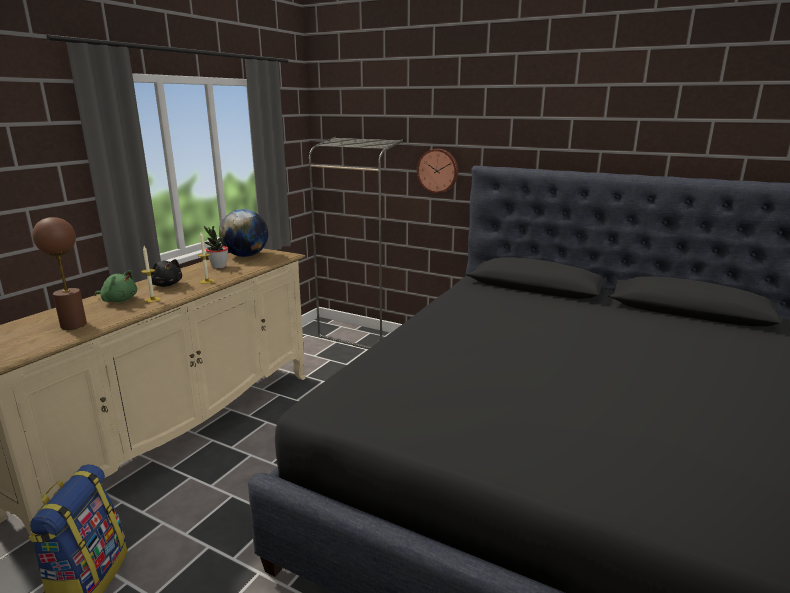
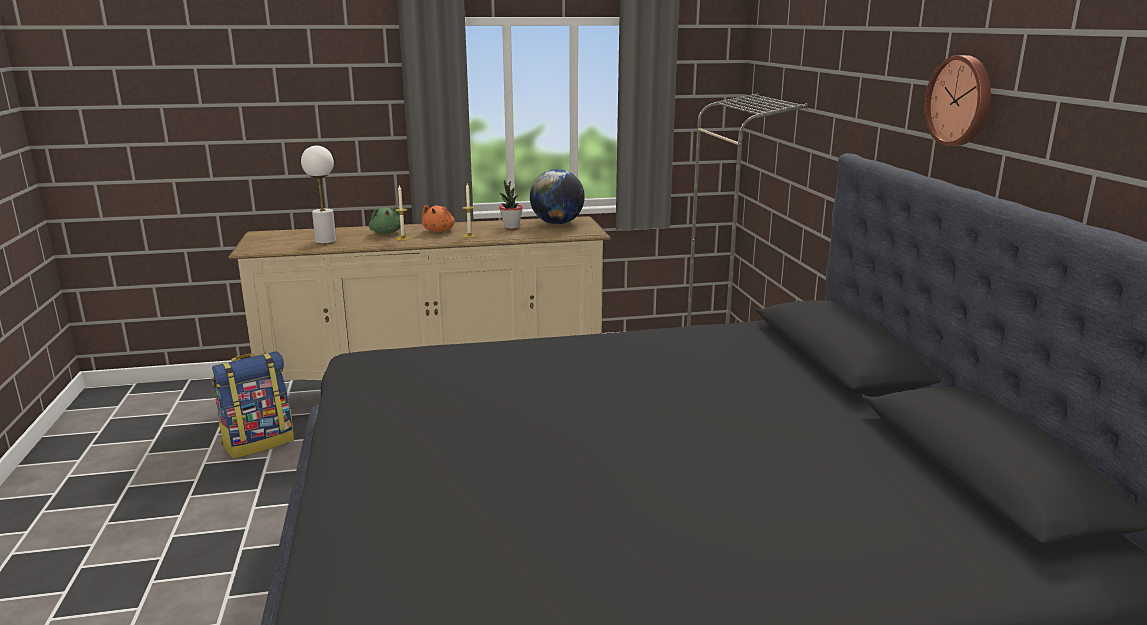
camera: 50 degrees right, 0 degrees up
brown table lamp [32,217,87,330] -> white table lamp [301,146,336,244]
black plush toy [151,259,182,287] -> orange plush toy [422,205,455,232]
wall clock [417,149,458,194] -> wall clock moved to [924,55,991,146]

